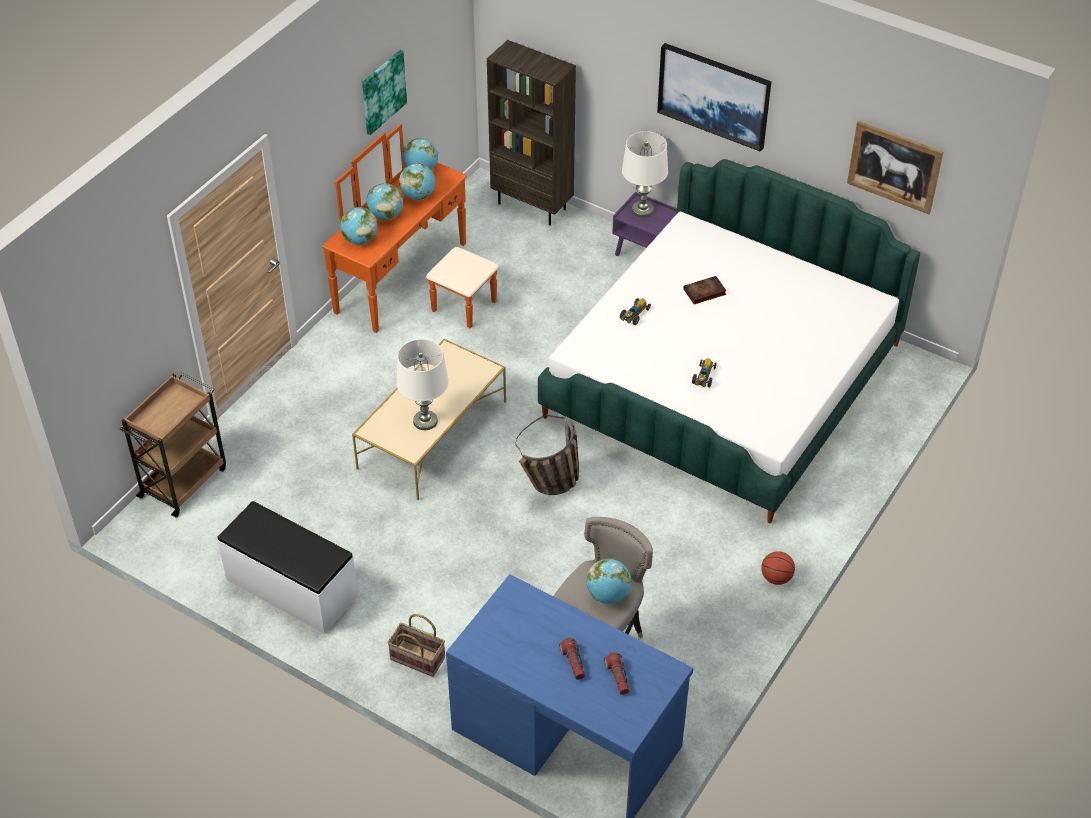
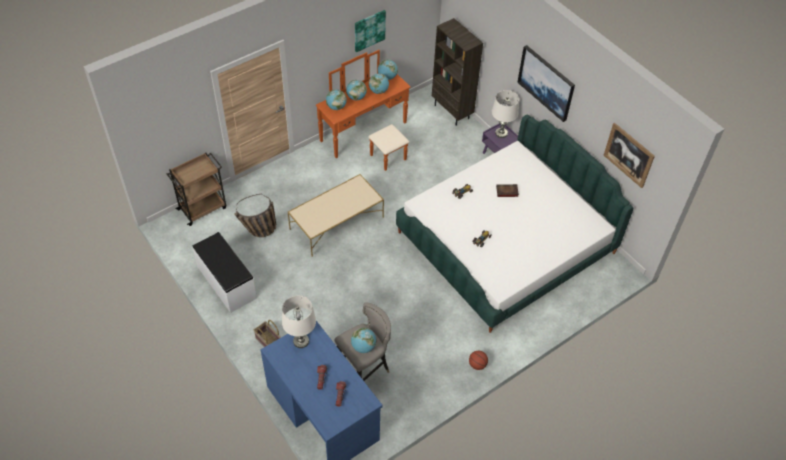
camera: 20 degrees right, 5 degrees up
white table lamp [396,339,449,430] -> white table lamp moved to [282,296,316,348]
basket [515,414,579,495] -> basket moved to [234,194,276,237]

